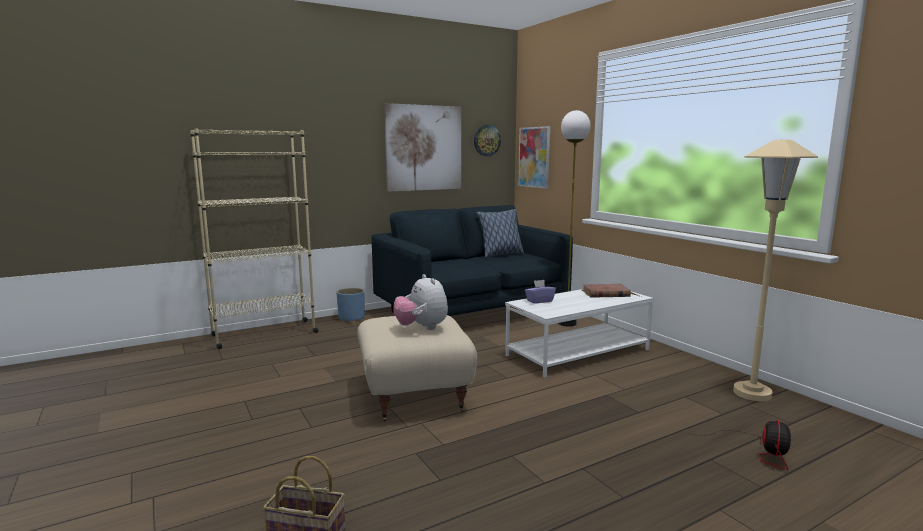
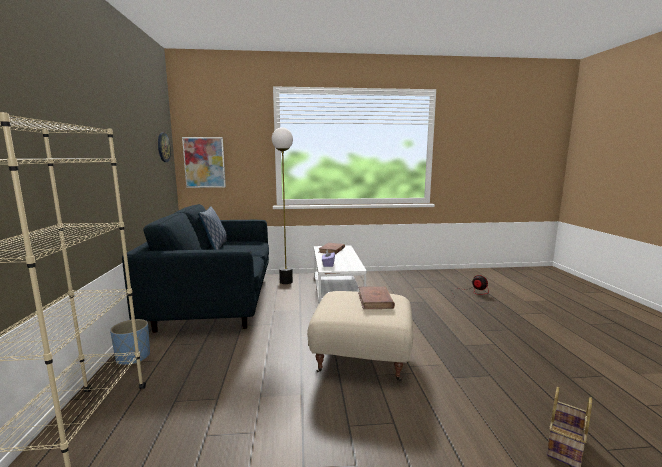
camera: 65 degrees left, 0 degrees up
picture [384,103,461,192] -> none
plush toy [393,274,448,330] -> brown book [358,286,395,309]
beige floor lamp [733,140,818,401] -> none

